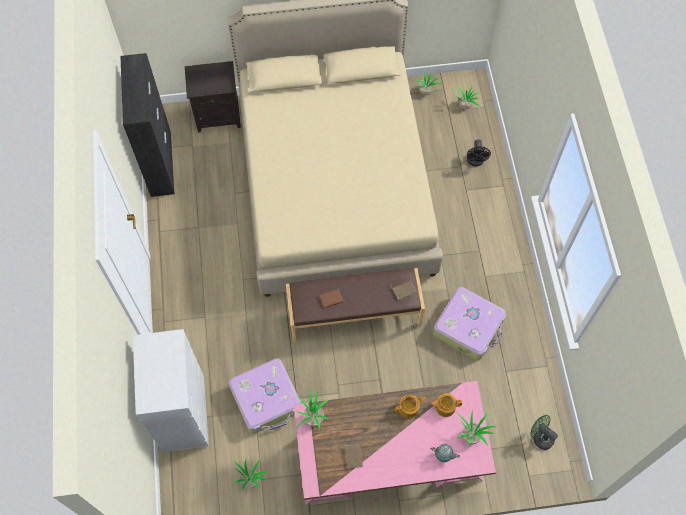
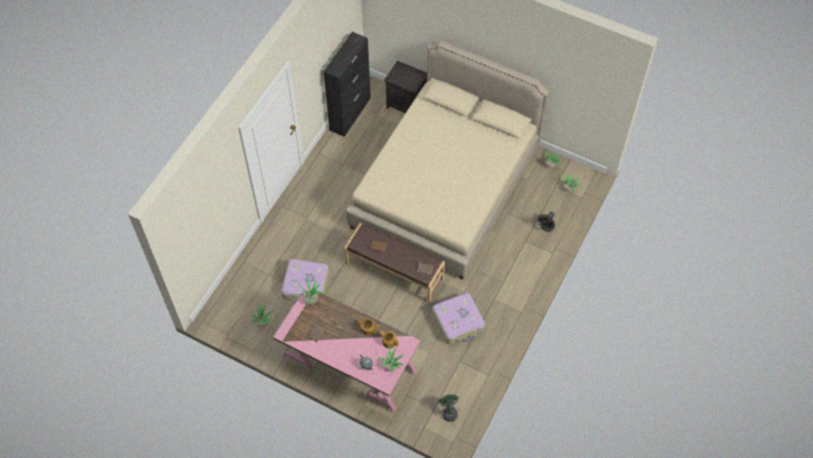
camera: 35 degrees right, 5 degrees down
white dresser [133,329,209,453] -> none

